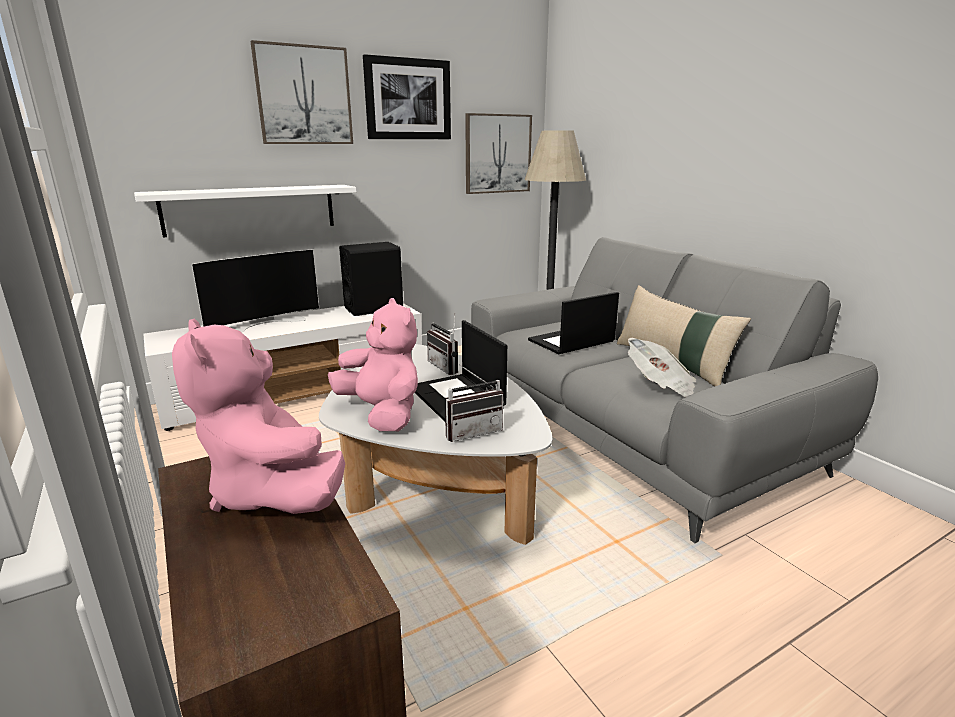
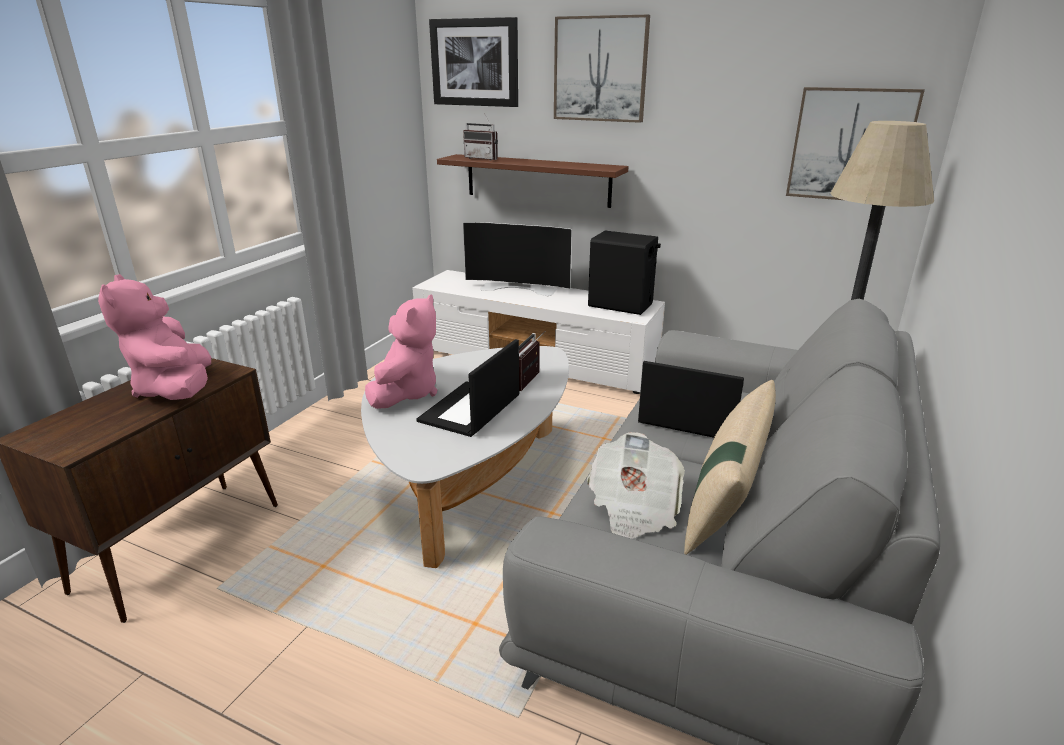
camera: 55 degrees right, 5 degrees up
white shelf [134,185,356,238] -> brown shelf [437,154,629,208]
pink plush toy [172,318,345,514] -> pink plush toy turned 45 degrees counterclockwise [98,274,211,400]
picture [363,54,451,139] -> picture moved to [429,17,518,107]
radio [445,364,504,442] -> radio moved to [463,113,498,160]

